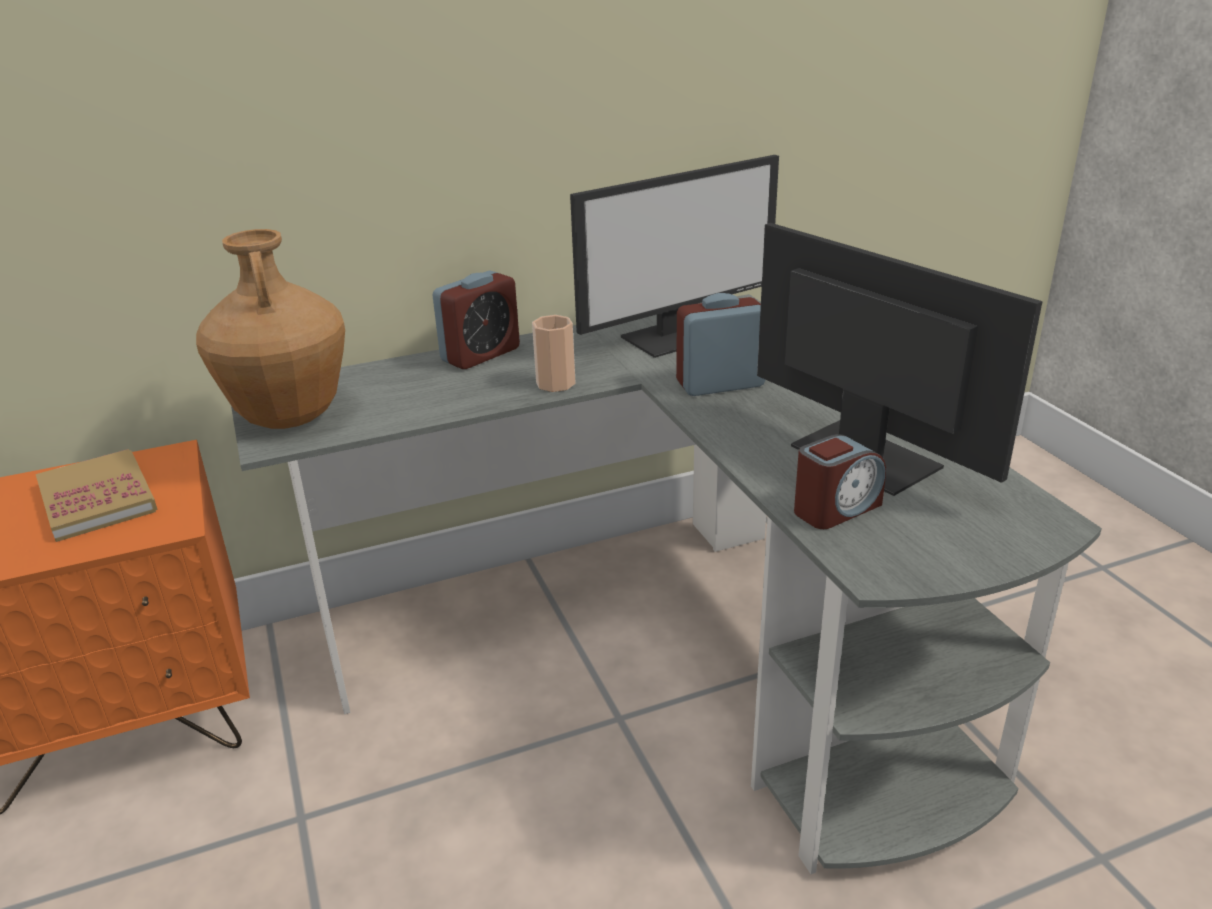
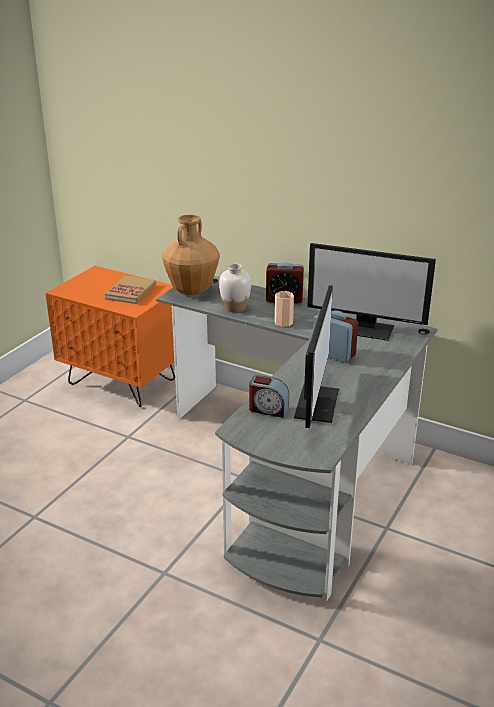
camera: 50 degrees right, 0 degrees up
none -> white vase [219,264,251,312]

